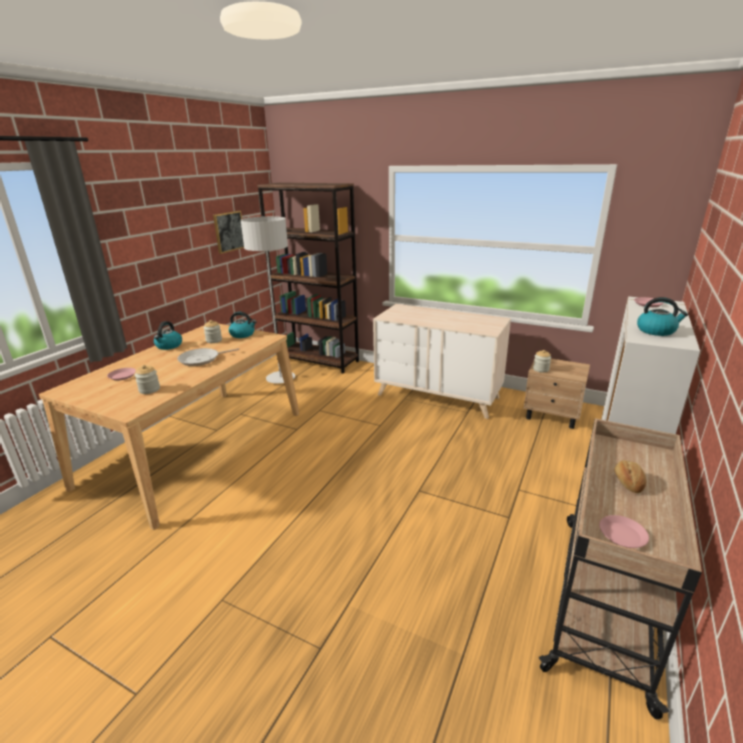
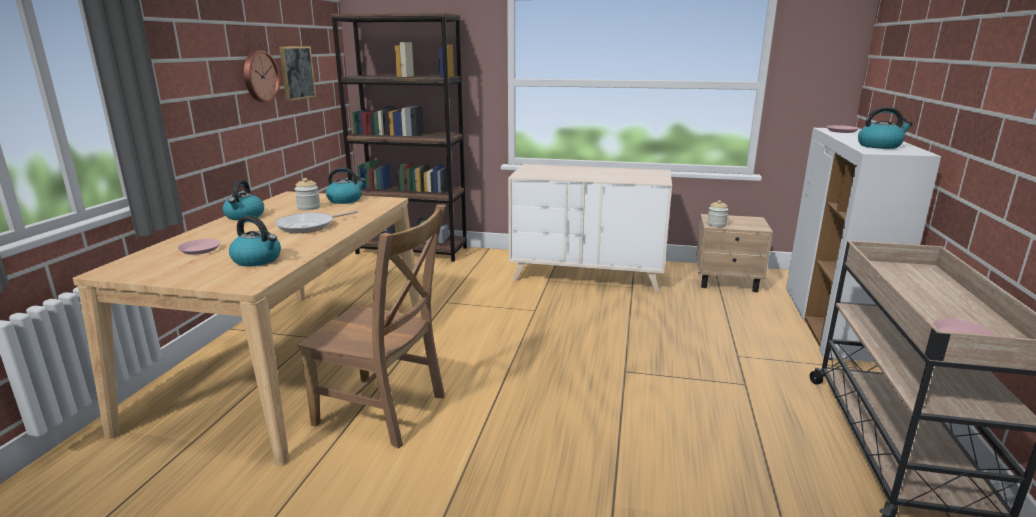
camera: 15 degrees left, 5 degrees down
jar [135,365,160,394] -> kettle [229,216,281,266]
grey floor lamp [241,216,295,384] -> none
bread [614,460,646,493] -> none
none -> wall clock [244,51,280,102]
none -> brown chair [297,205,446,449]

